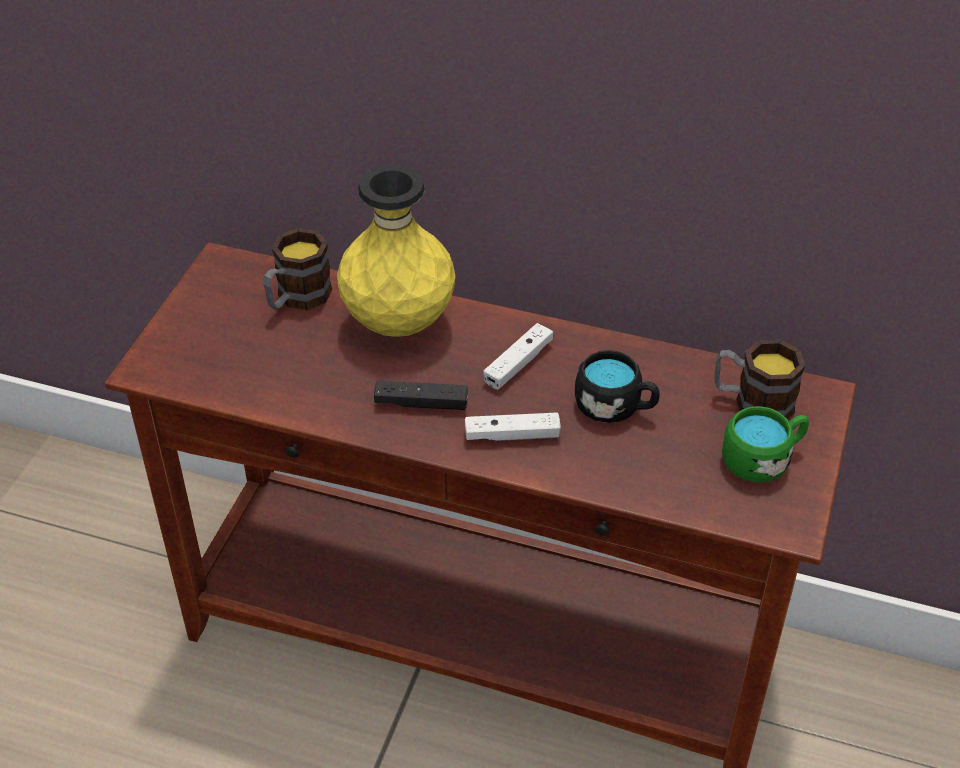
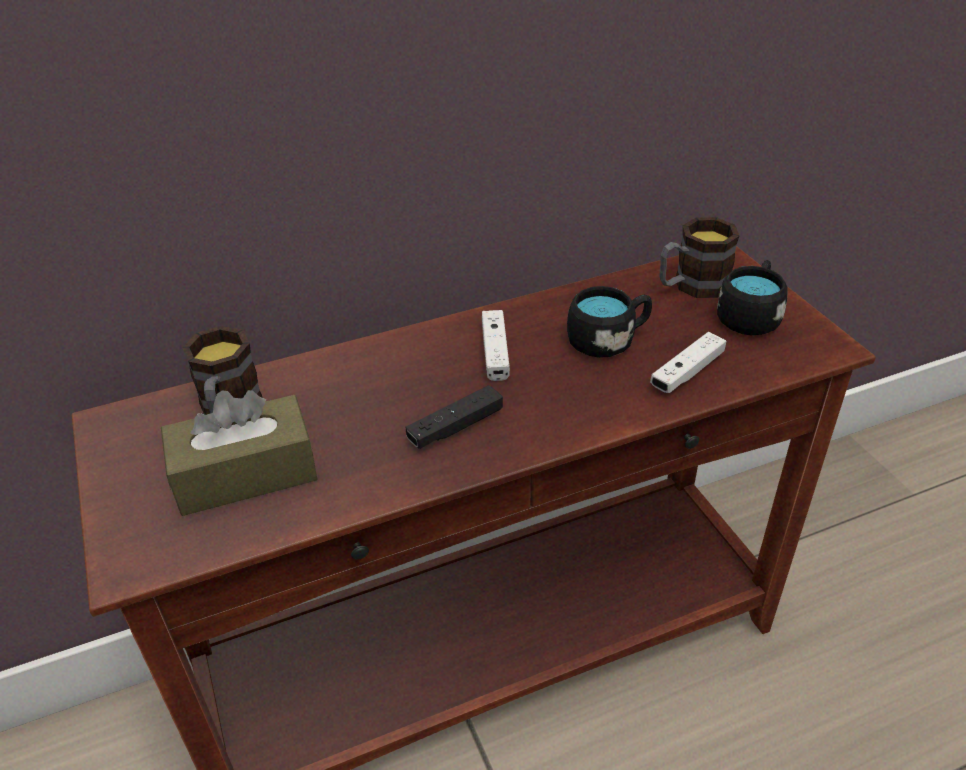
camera: 40 degrees left, 5 degrees down
yellow vase [337,165,456,337] -> none
white game controller [465,413,561,441] -> white game controller moved to [650,332,726,393]
green mug [722,406,809,483] -> black mug [717,260,788,335]
none -> brown tissue box [161,390,318,516]

